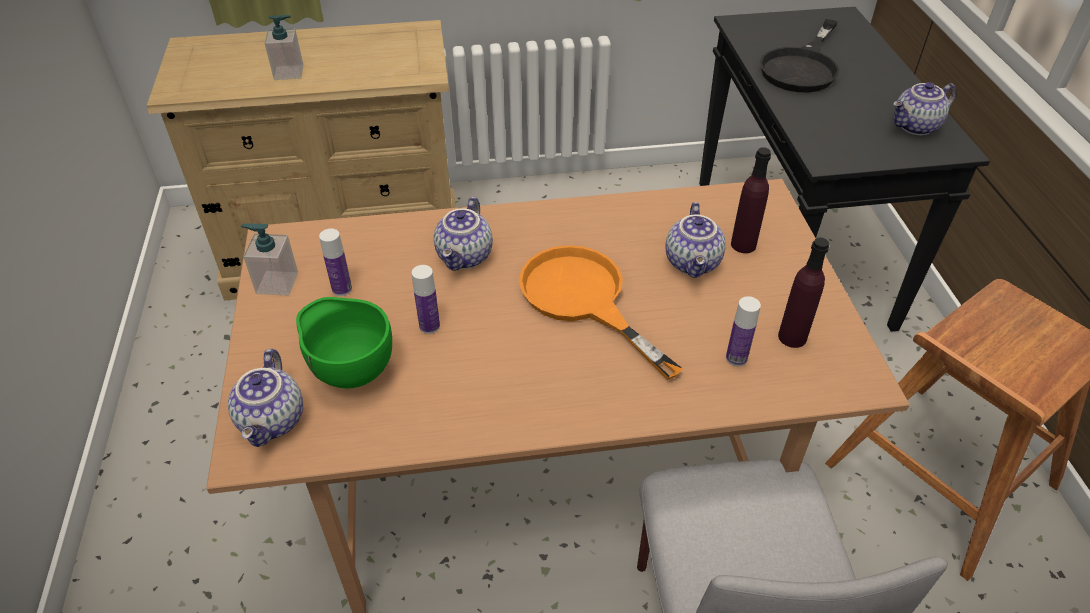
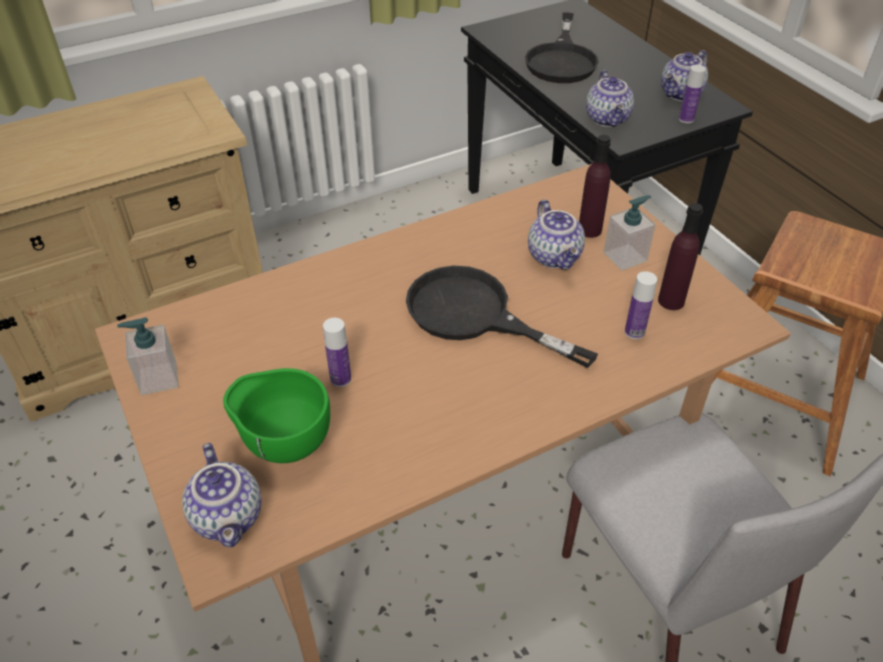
camera: 20 degrees left, 0 degrees up
soap dispenser [265,15,303,80] -> soap dispenser moved to [604,195,656,271]
bottle [319,229,352,296] -> bottle moved to [679,65,706,123]
teapot [434,197,493,271] -> teapot moved to [586,70,634,127]
orange frying pan [519,245,683,380] -> black frying pan [406,266,598,368]

